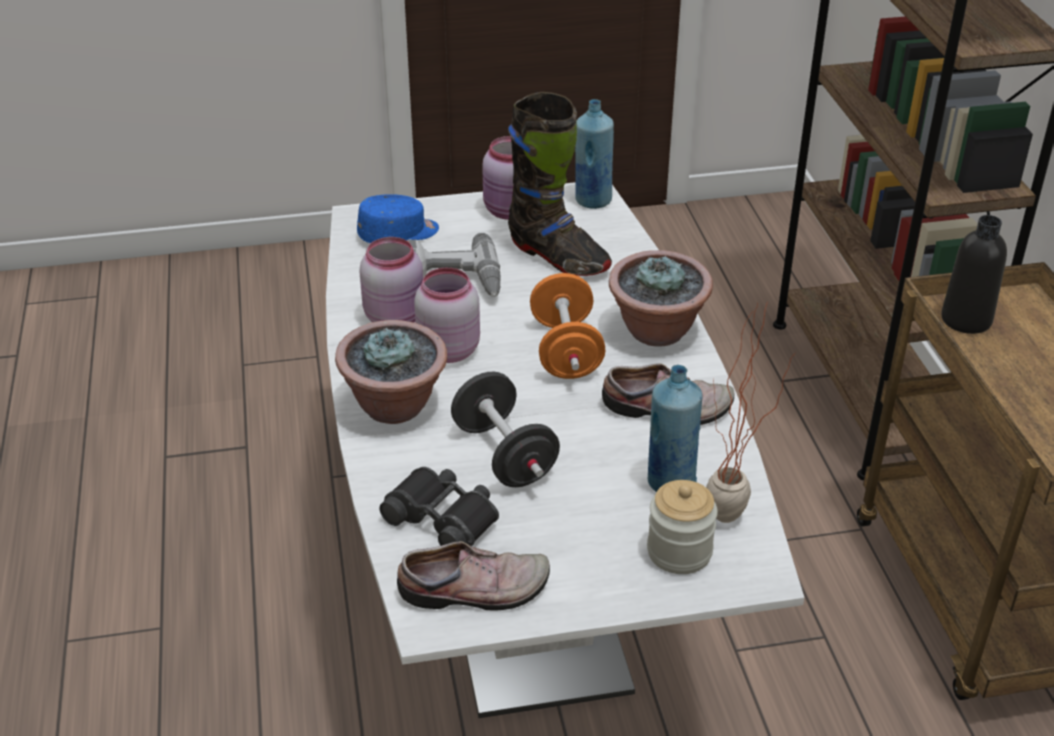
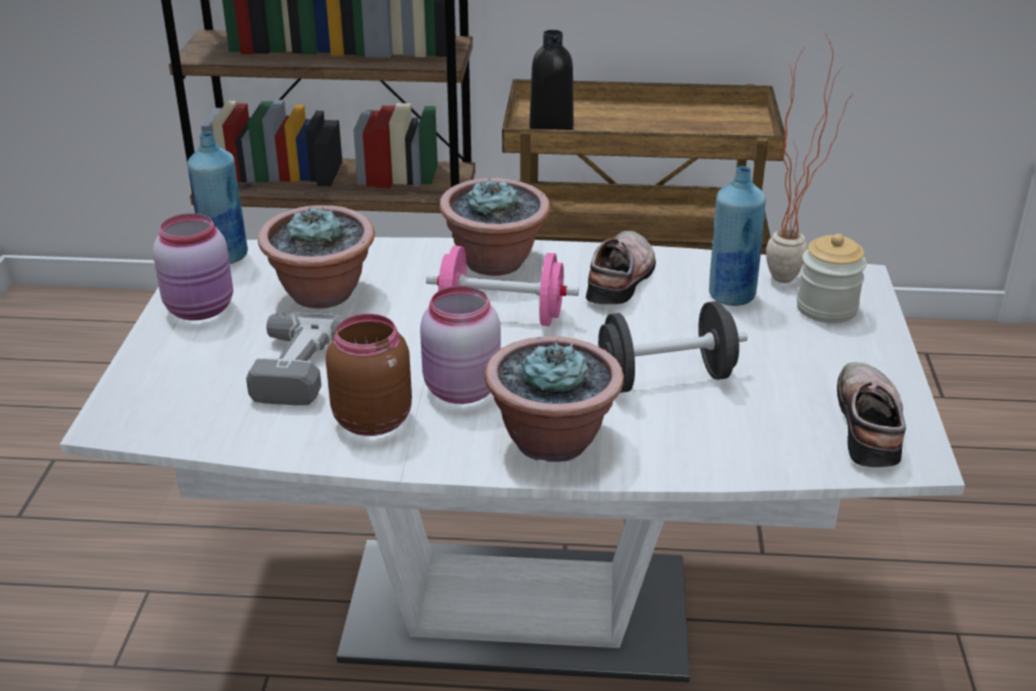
camera: 75 degrees left, 5 degrees down
blue cap [357,194,439,243] -> none
pink jar [359,237,423,322] -> brown jar [326,314,412,436]
black binoculars [380,467,499,546] -> none
black boot [508,92,612,276] -> potted plant [258,205,375,309]
orange dumbbell [530,273,605,379] -> pink dumbbell [426,246,579,326]

